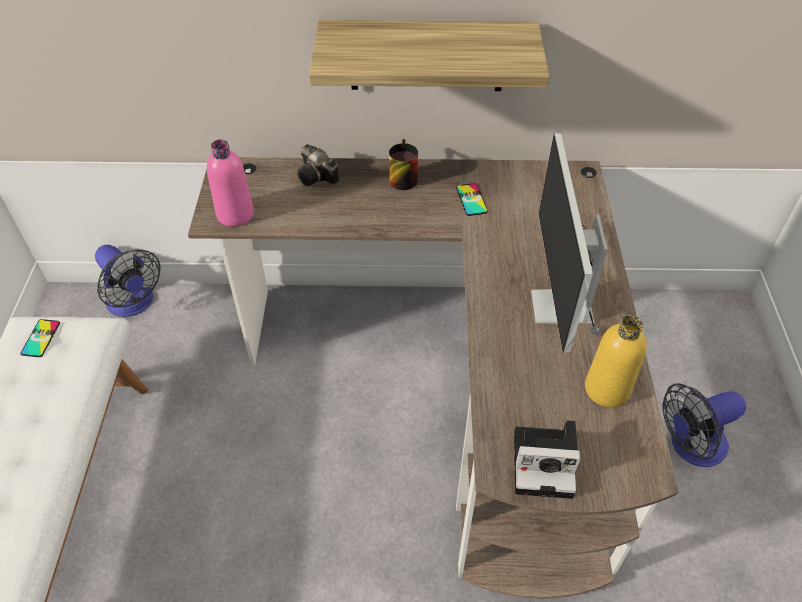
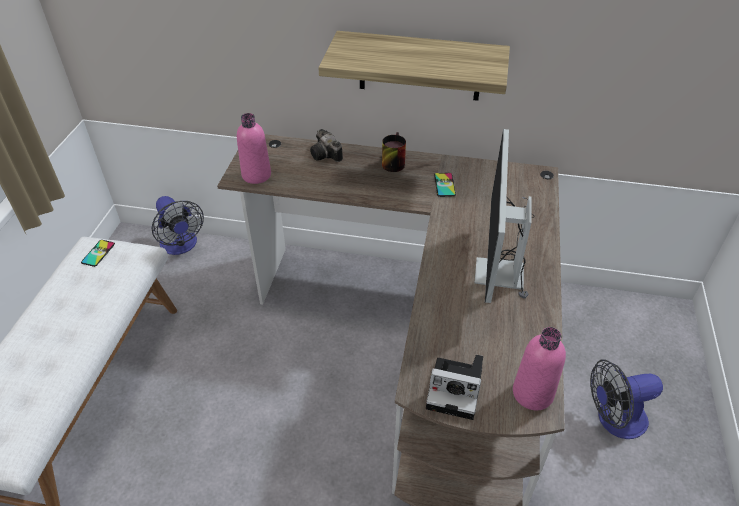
camera: 10 degrees right, 5 degrees down
yellow bottle [585,315,647,408] -> none
none -> pink bottle [513,327,566,410]

